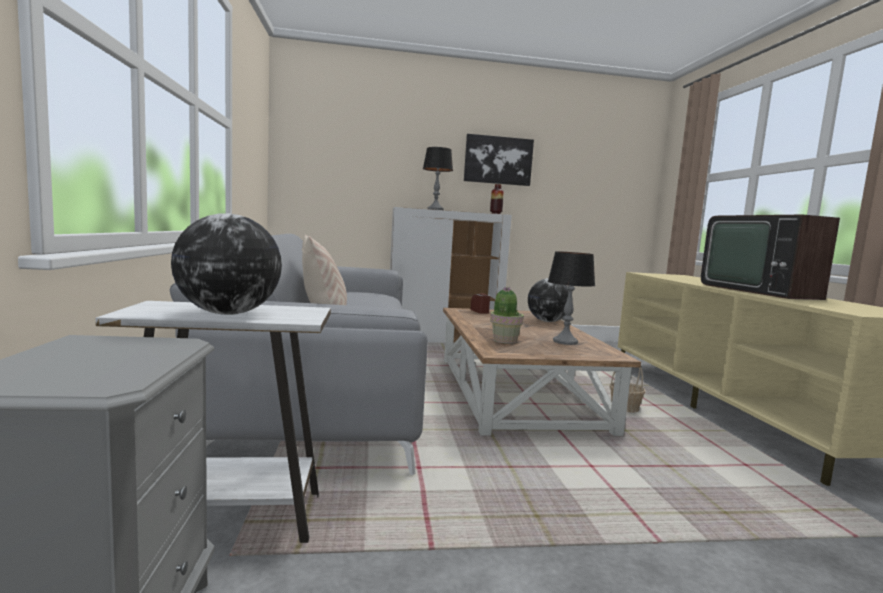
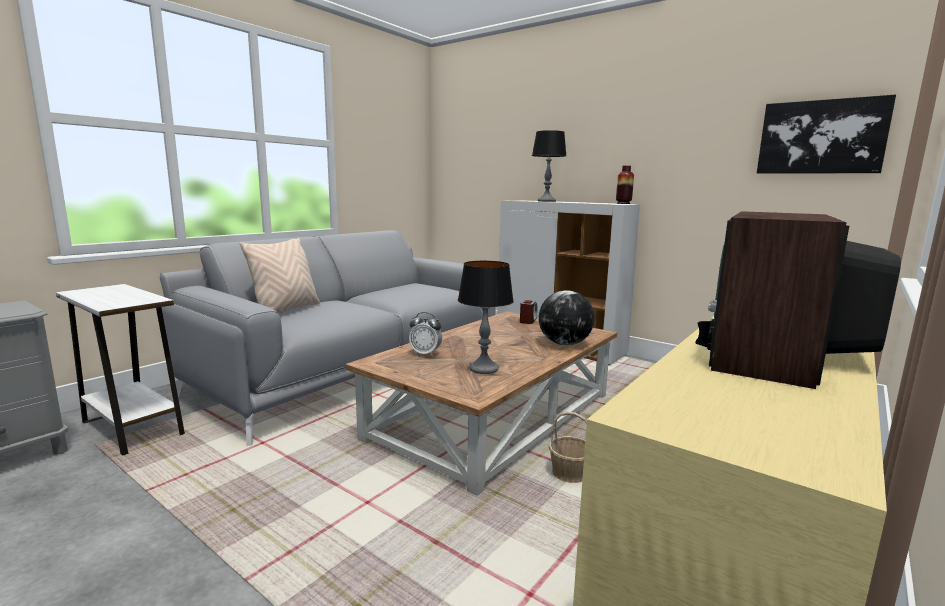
camera: 45 degrees right, 5 degrees up
globe [171,213,282,315] -> none
picture [464,134,534,186] -> picture moved to [757,94,896,174]
potted plant [490,287,524,344] -> alarm clock [409,312,442,356]

